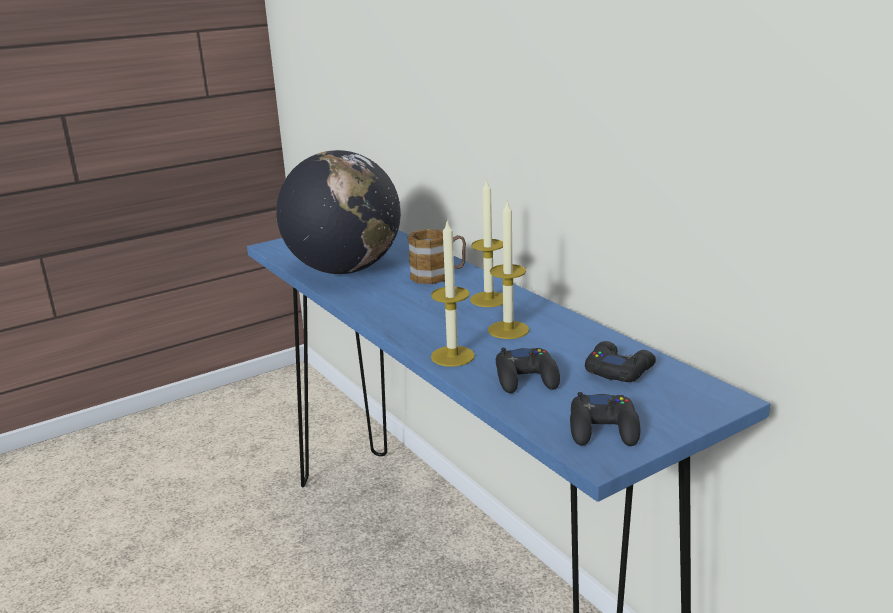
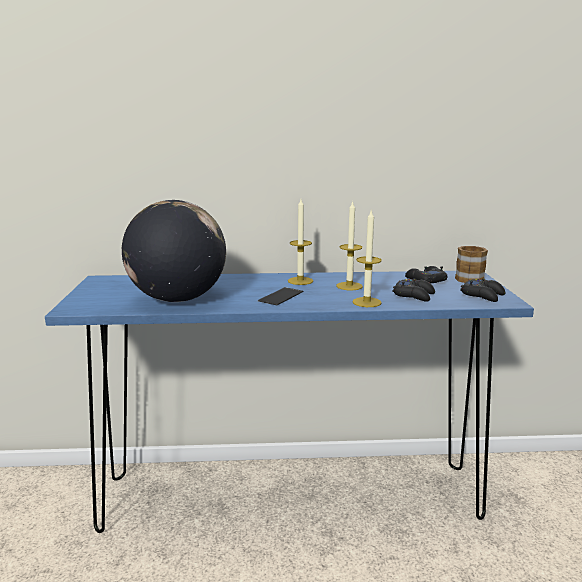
camera: 60 degrees left, 5 degrees down
mug [408,229,466,284] -> mug moved to [455,246,488,283]
none -> phone [258,287,303,305]

